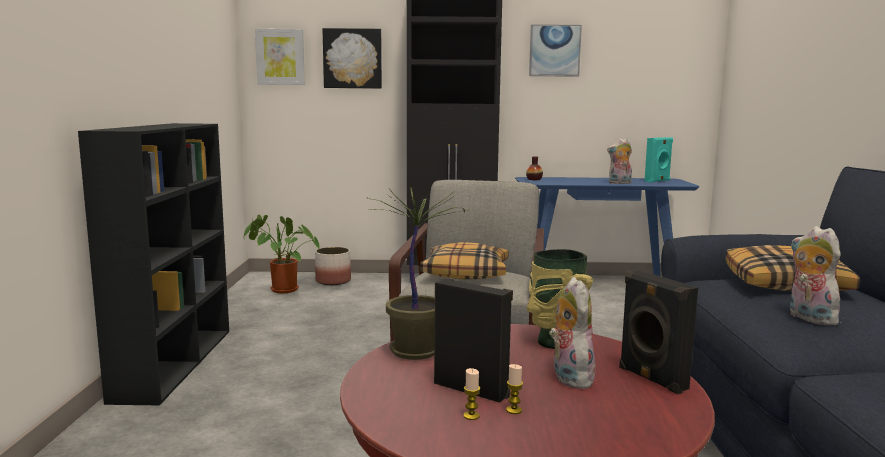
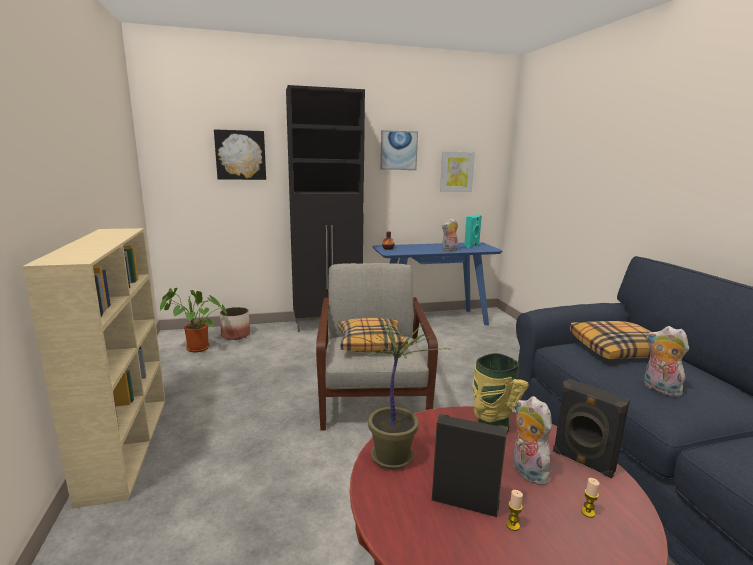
camera: 15 degrees left, 5 degrees up
black bookcase [78,123,229,405] -> beige bookcase [22,228,165,509]
picture [255,29,305,85] -> picture moved to [440,151,475,192]
candle [463,368,480,420] -> candle moved to [581,478,599,518]

